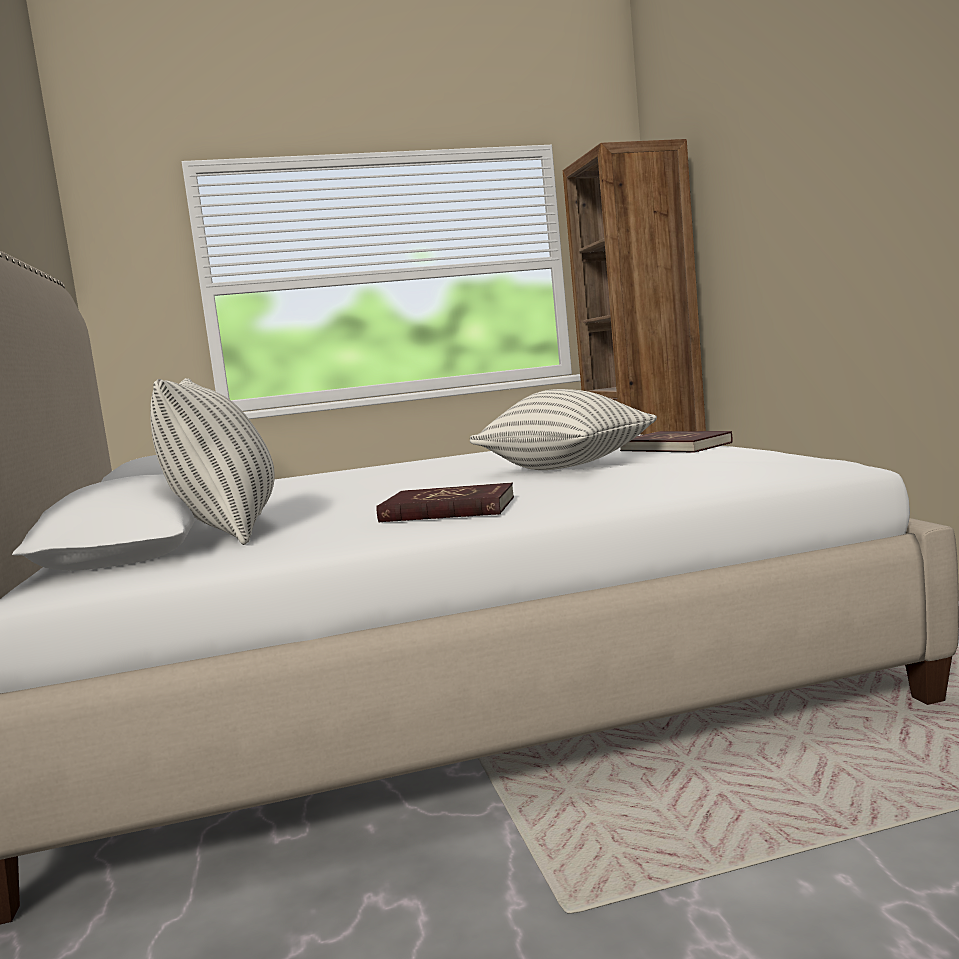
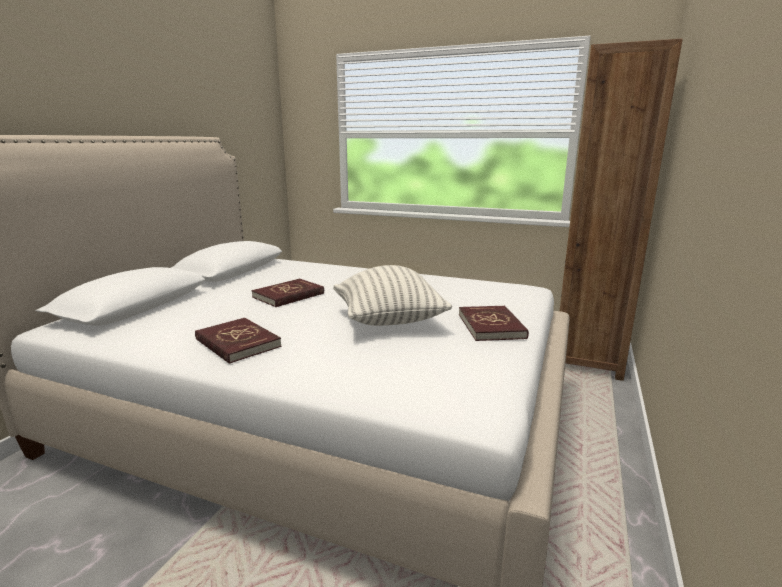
camera: 35 degrees right, 10 degrees up
pillow [150,378,275,545] -> none
none -> red book [251,279,324,307]

